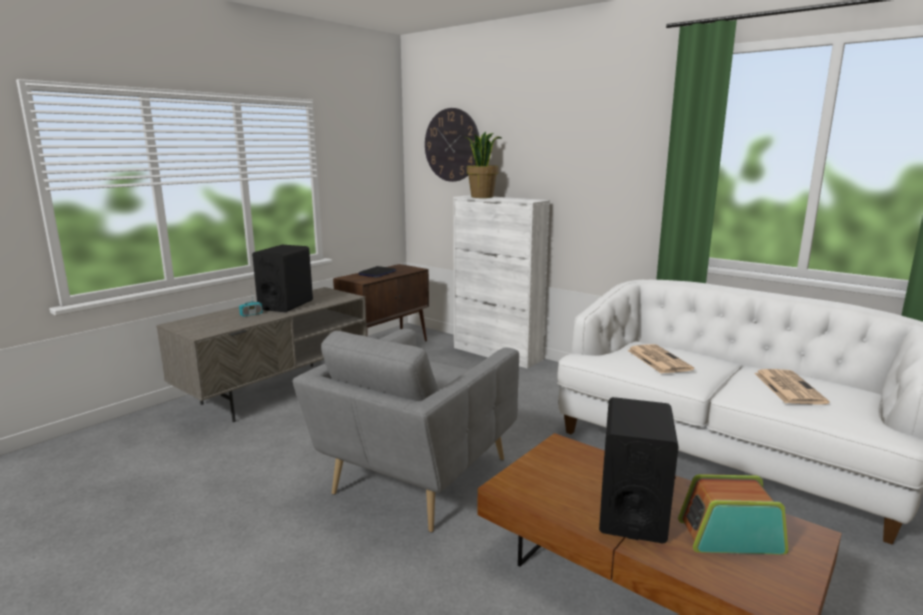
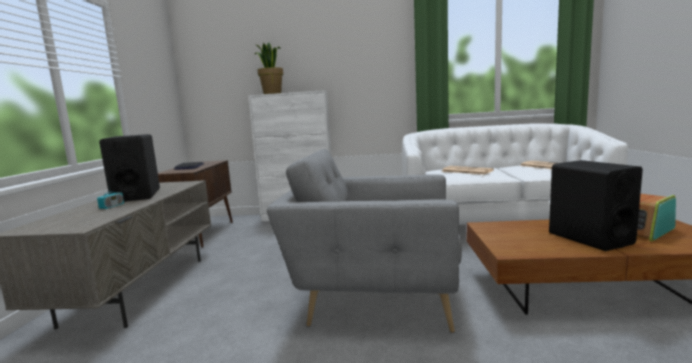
camera: 35 degrees left, 5 degrees down
grey armchair [293,329,519,532] -> grey armchair turned 105 degrees clockwise [267,149,462,333]
wall clock [425,108,480,182] -> none

